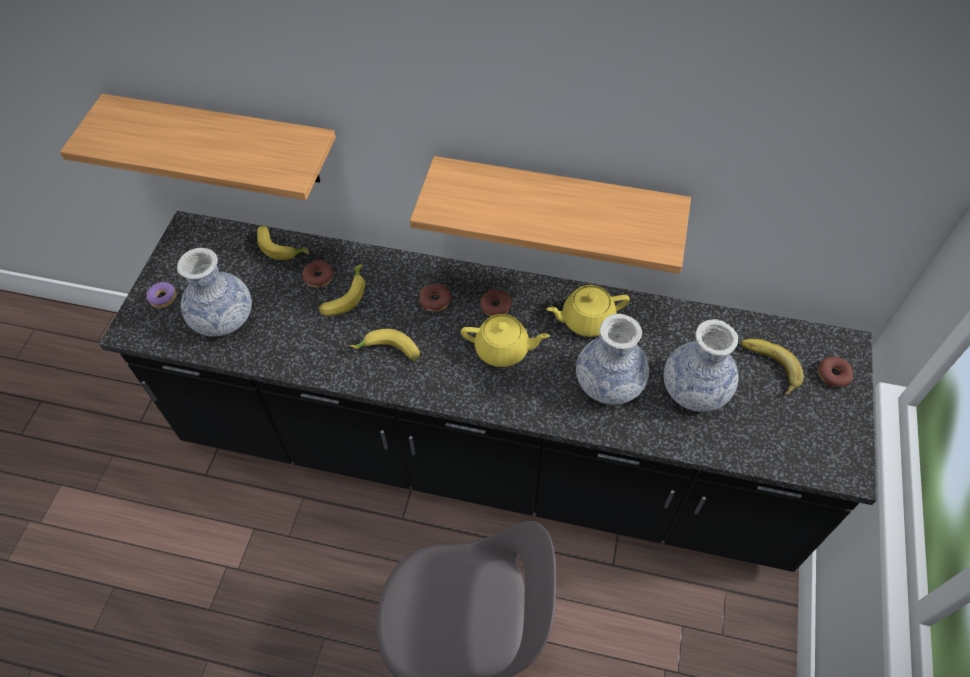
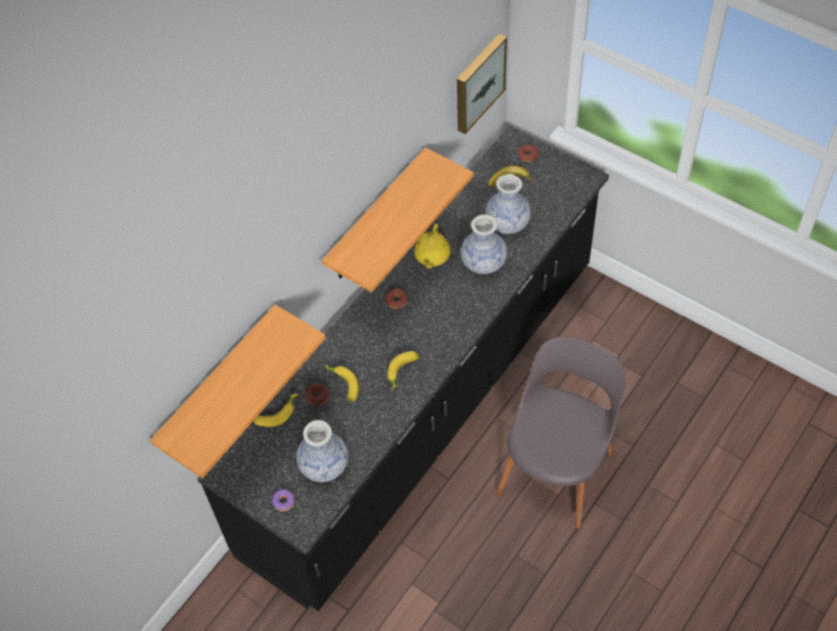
camera: 65 degrees left, 0 degrees up
donut [419,284,452,312] -> none
yellow teapot [461,314,550,367] -> none
none -> picture [457,33,507,134]

